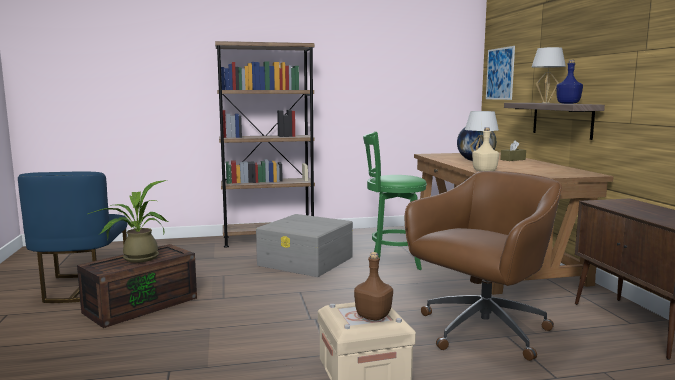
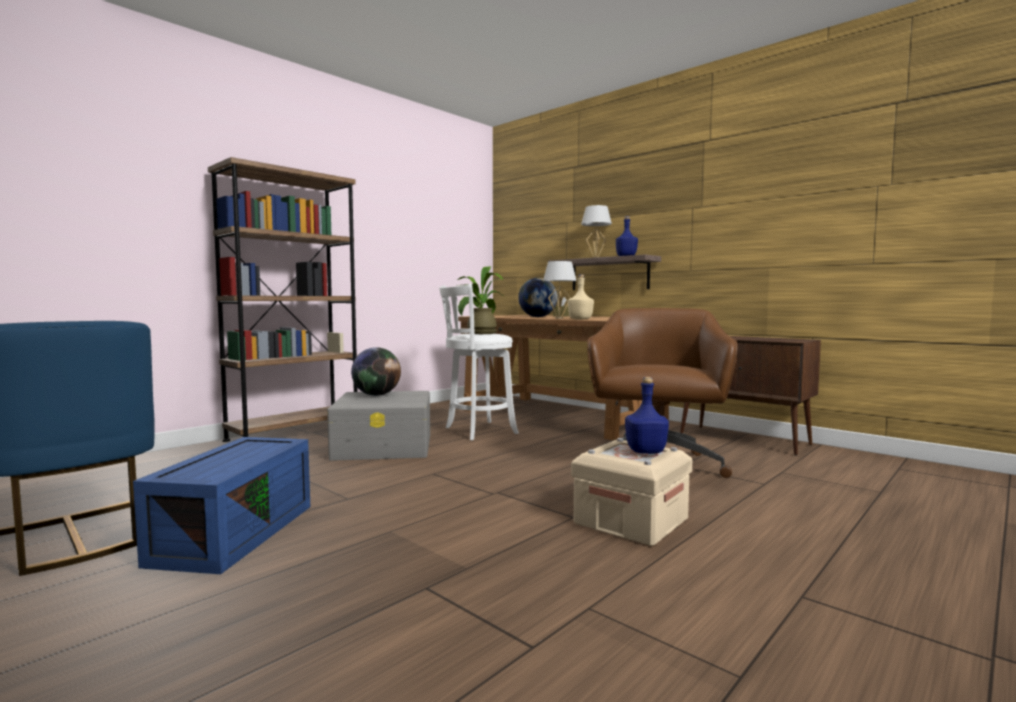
camera: 35 degrees left, 5 degrees down
brown storage box [77,244,197,328] -> blue storage box [133,437,310,574]
potted plant [88,180,168,263] -> potted plant moved to [458,266,505,334]
brown bottle [354,252,393,320] -> blue bottle [625,377,669,454]
green stool [363,132,427,270] -> white stool [439,284,519,440]
picture [486,46,515,100] -> none
none -> globe [351,347,401,396]

